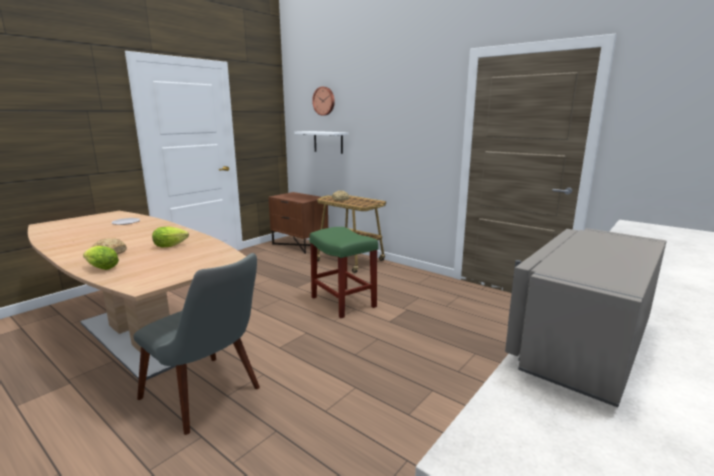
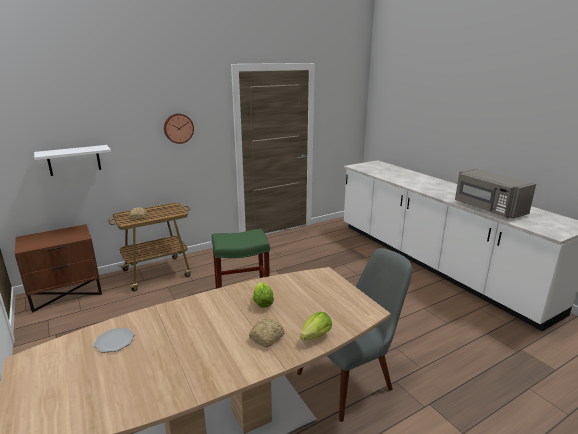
camera: 70 degrees left, 5 degrees up
wall clock [312,87,335,116] -> wall clock moved to [164,113,194,144]

